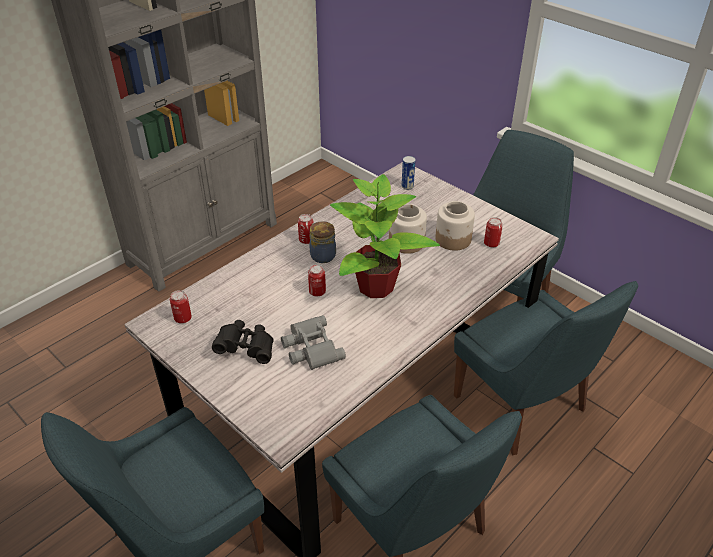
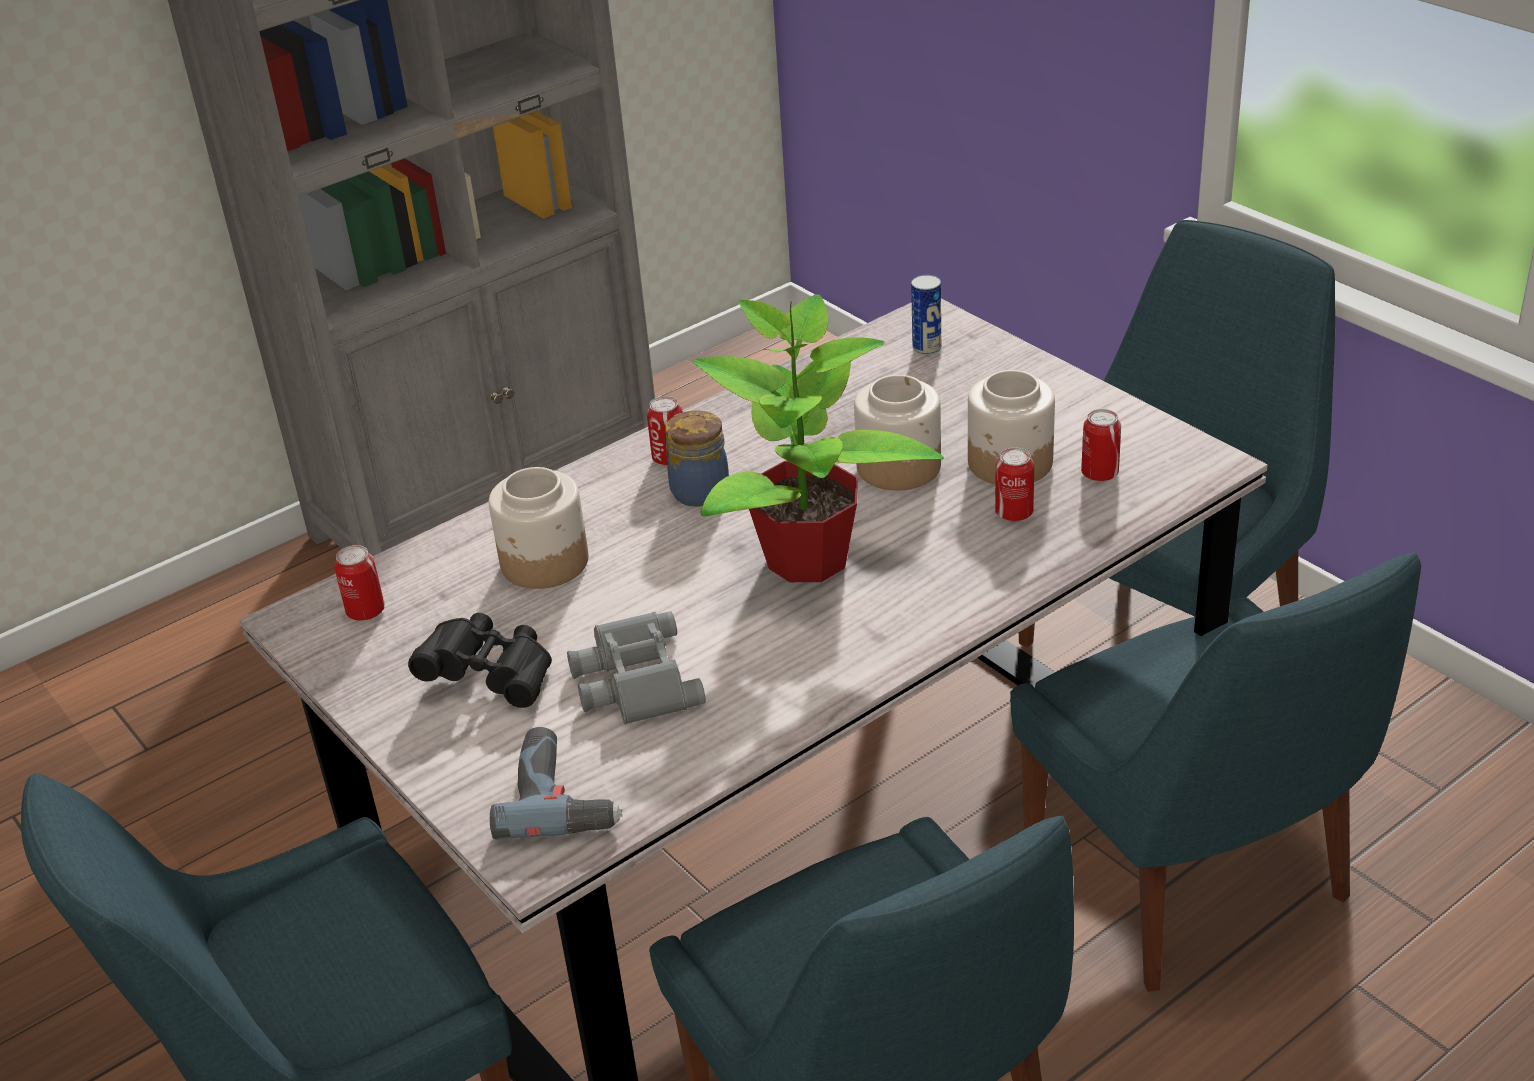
camera: 10 degrees right, 5 degrees down
can [308,264,326,296] -> can moved to [995,447,1034,521]
none -> jar [489,467,588,589]
none -> power drill [490,727,623,839]

